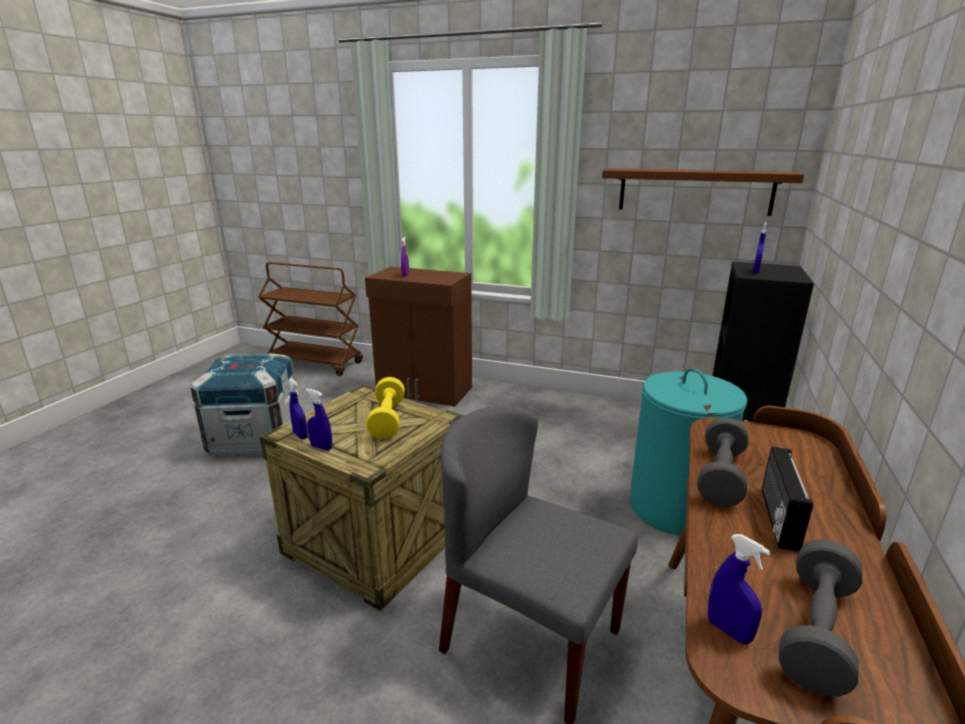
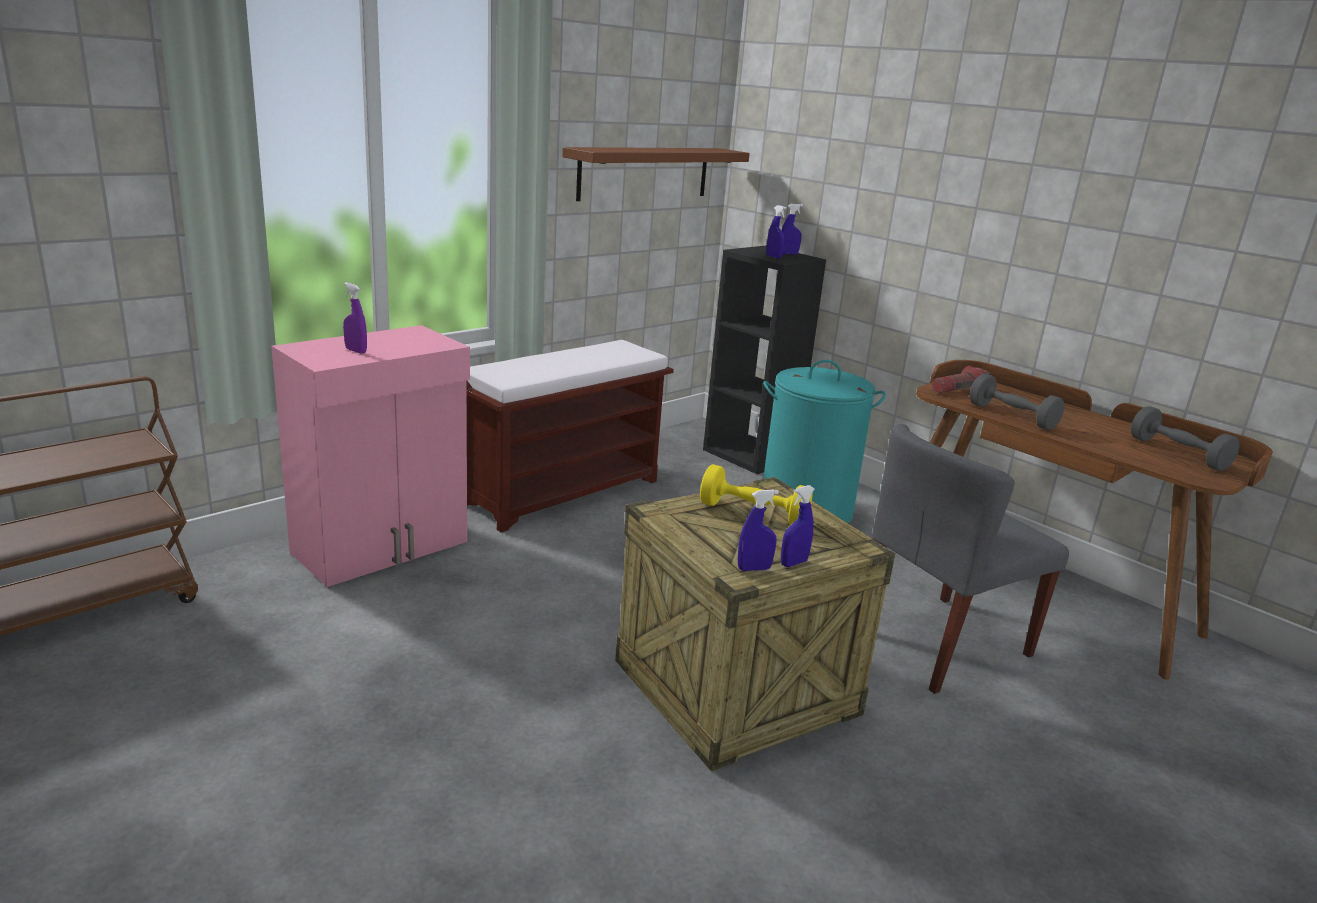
camera: 65 degrees left, 0 degrees up
crate [190,353,295,458] -> none
brown cabinet [365,267,472,407] -> pink cabinet [271,325,470,587]
blue spray bottle [708,534,770,644] -> blue spray bottle moved to [782,204,803,255]
radio [762,447,813,551] -> none
none -> brown bench [467,340,674,532]
none -> flashlight [932,366,992,394]

